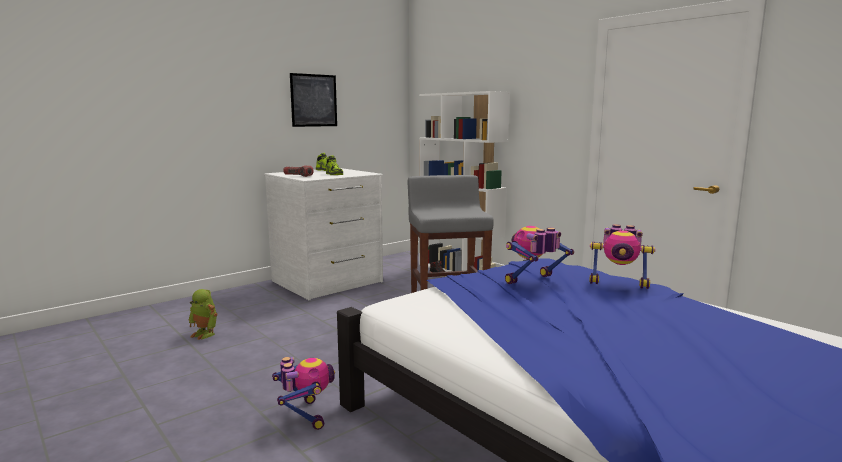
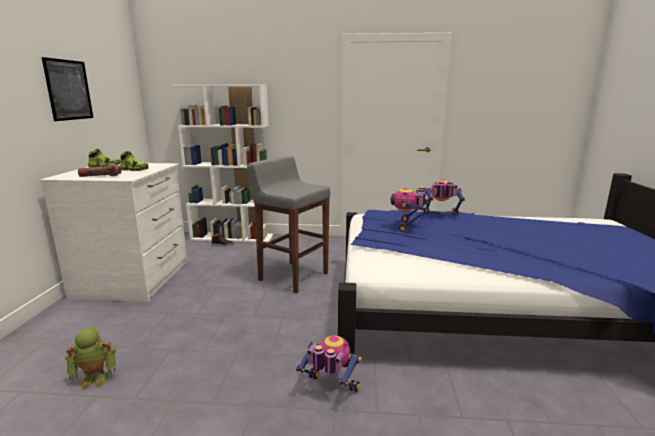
camera: 45 degrees left, 5 degrees up
toy robot [589,224,655,289] -> toy robot turned 150 degrees counterclockwise [422,180,465,215]

